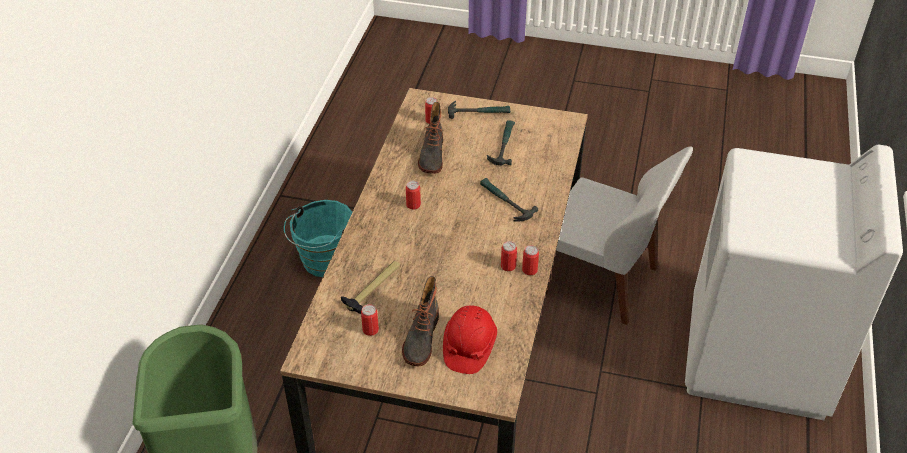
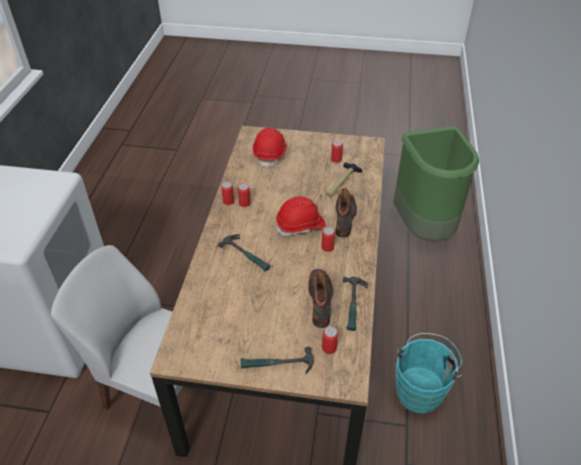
camera: 175 degrees right, 0 degrees up
boot [402,276,439,366] -> boot moved to [335,188,357,238]
hammer [487,120,515,165] -> hammer moved to [343,277,368,331]
none -> red hard hat [276,196,326,236]

